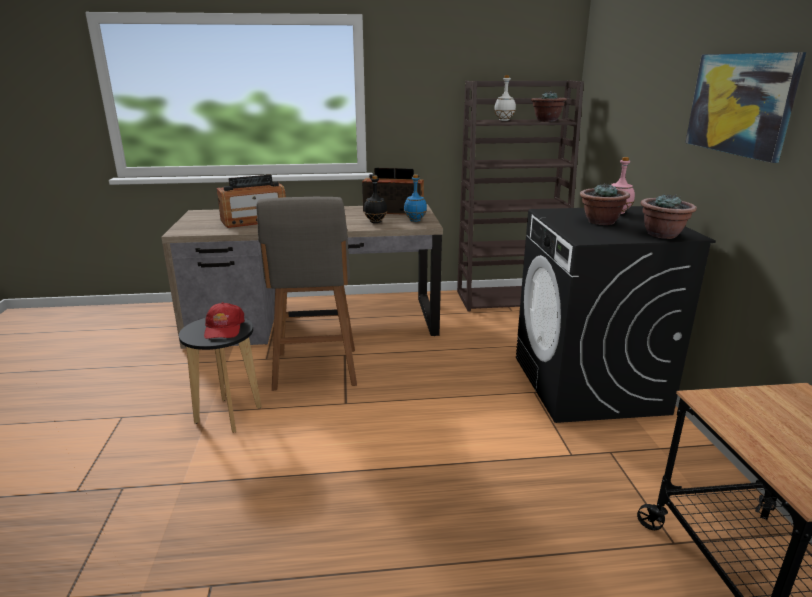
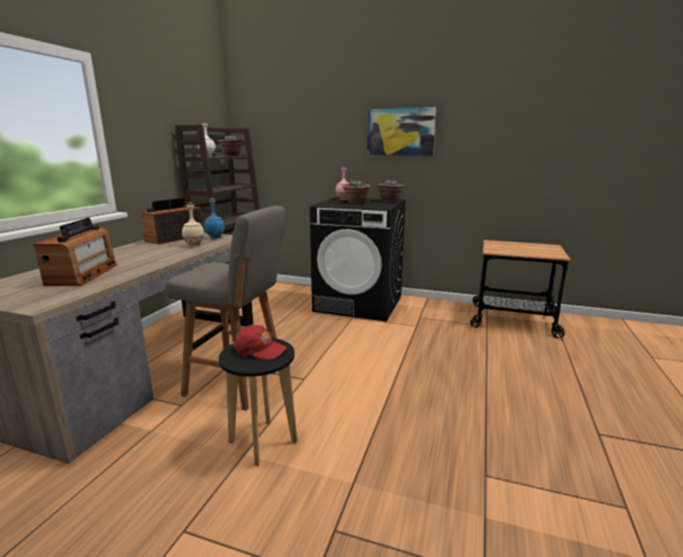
camera: 65 degrees left, 5 degrees down
black bottle [364,176,387,223] -> beige bottle [182,203,205,246]

